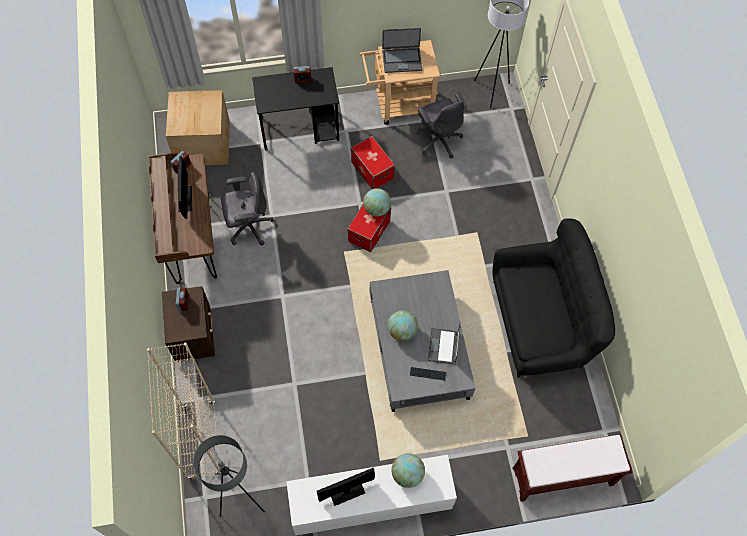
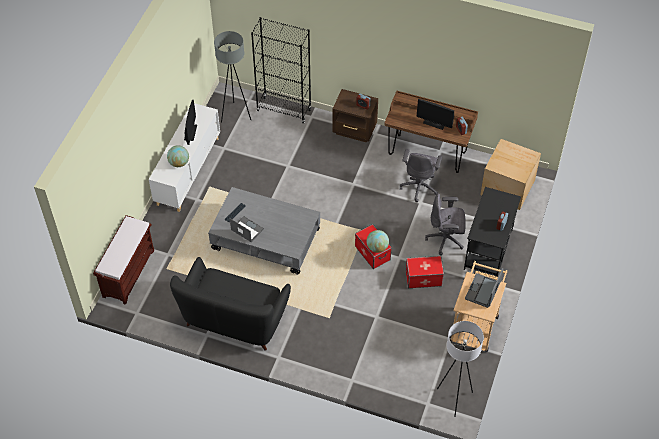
camera: 120 degrees right, 10 degrees down
beige bookcase [147,342,221,480] -> black bookcase [251,17,311,124]
globe [387,310,418,341] -> none
grey office chair [417,92,467,159] -> grey office chair moved to [425,193,466,256]

